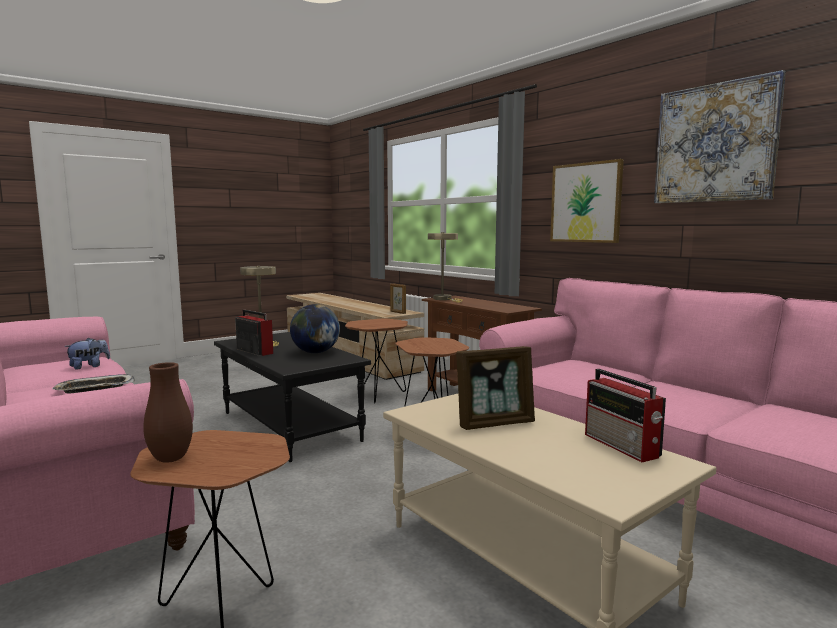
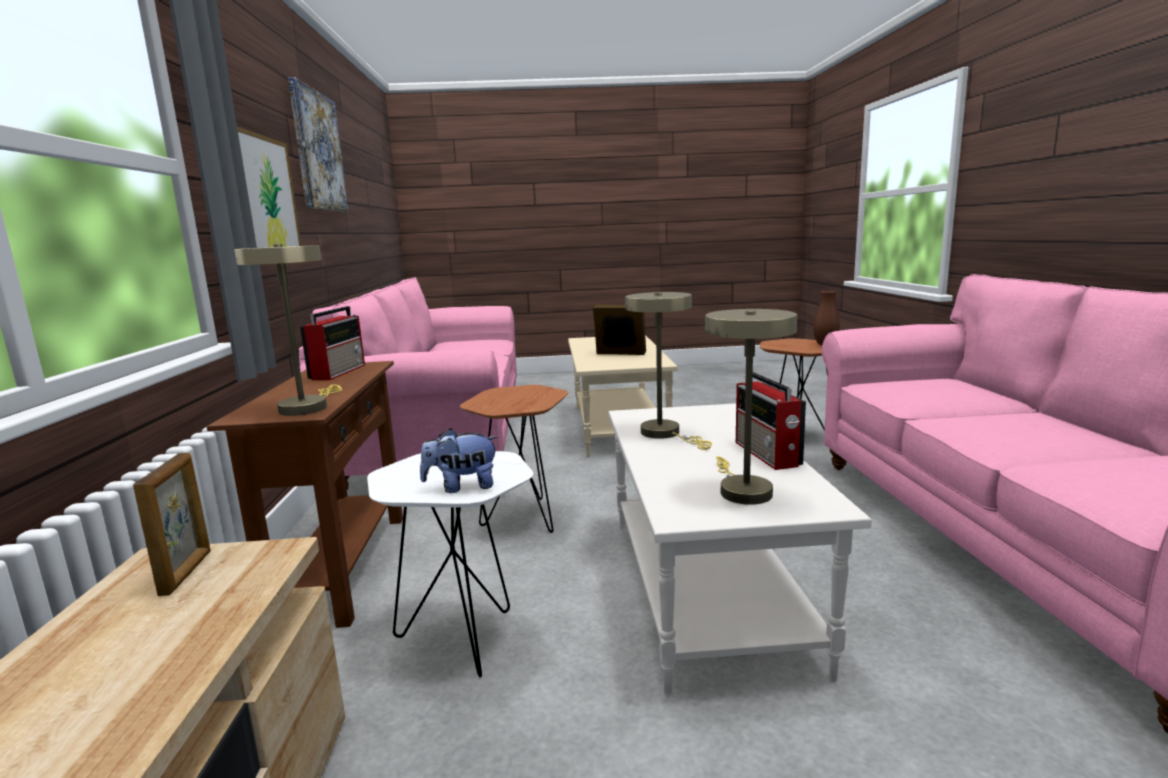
camera: 145 degrees left, 5 degrees up
tray [52,374,135,393] -> none
plush toy [64,338,110,369] -> plush toy moved to [420,428,499,493]
black coffee table [214,332,371,462] -> white coffee table [608,403,872,696]
globe [290,304,340,353] -> beige table lamp [625,292,712,450]
brown side table [345,319,408,403] -> white side table [367,451,534,678]
radio [585,369,666,462] -> radio moved to [300,306,365,380]

